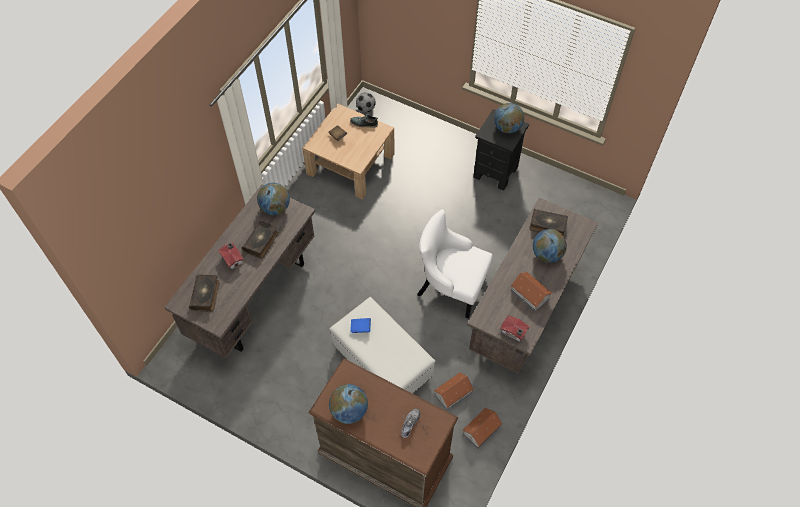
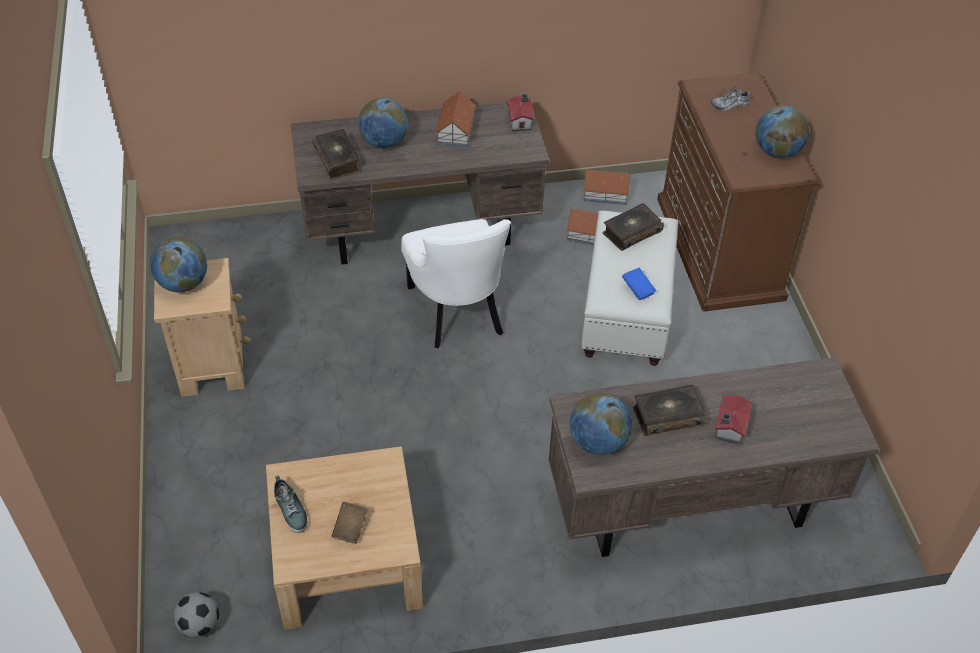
camera: 130 degrees left, 10 degrees down
book [189,274,220,312] -> book moved to [602,203,664,251]
black nightstand [473,109,529,191] -> beige nightstand [154,258,251,397]

